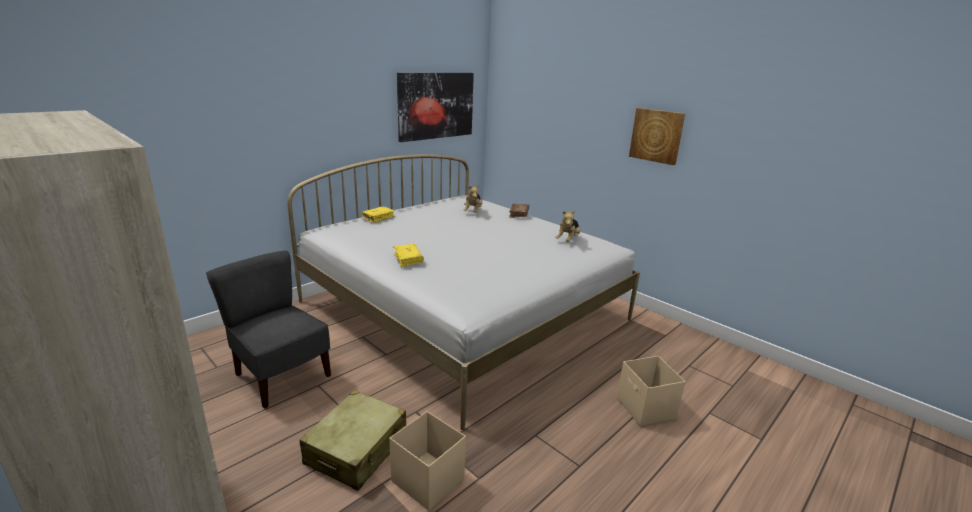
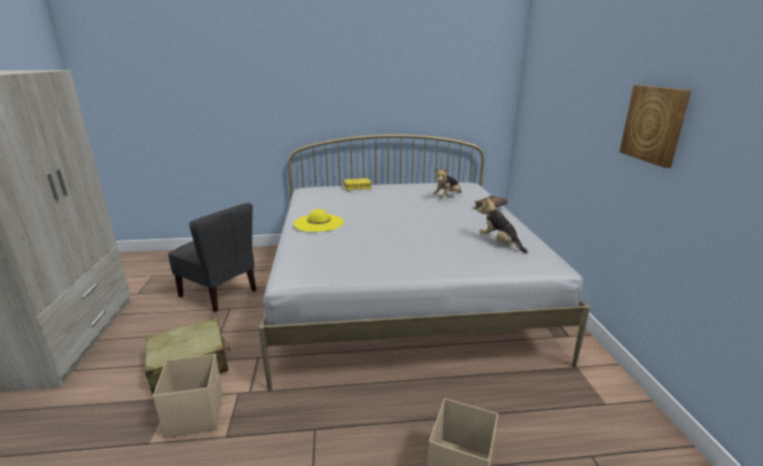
camera: 40 degrees right, 0 degrees up
grey chair [206,251,331,409] -> grey chair turned 135 degrees clockwise [168,203,256,312]
yellow book [394,244,424,267] -> yellow hat [294,209,343,232]
picture [397,73,474,142] -> none
plush toy [555,210,581,242] -> plush toy turned 75 degrees clockwise [478,197,528,253]

